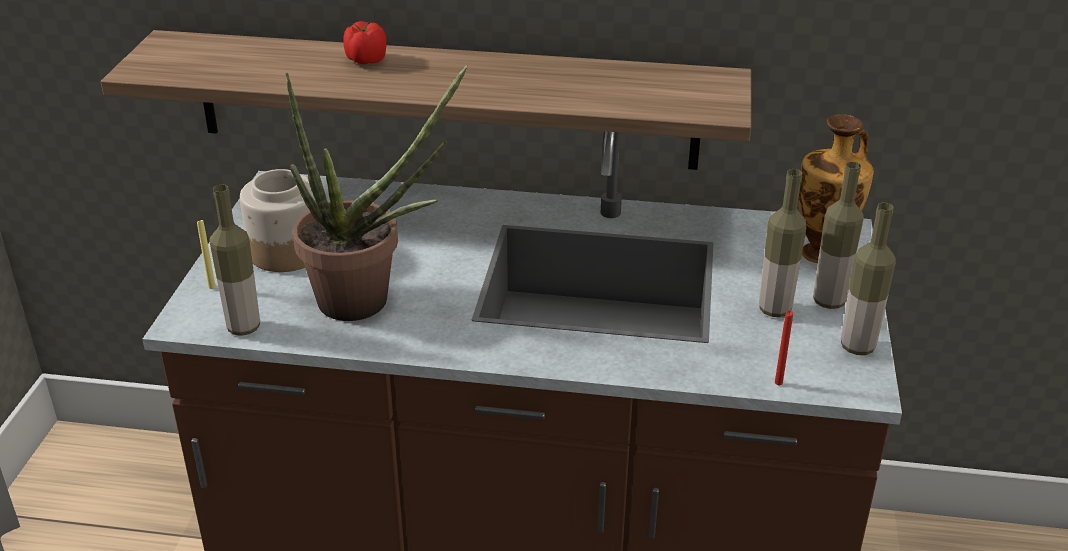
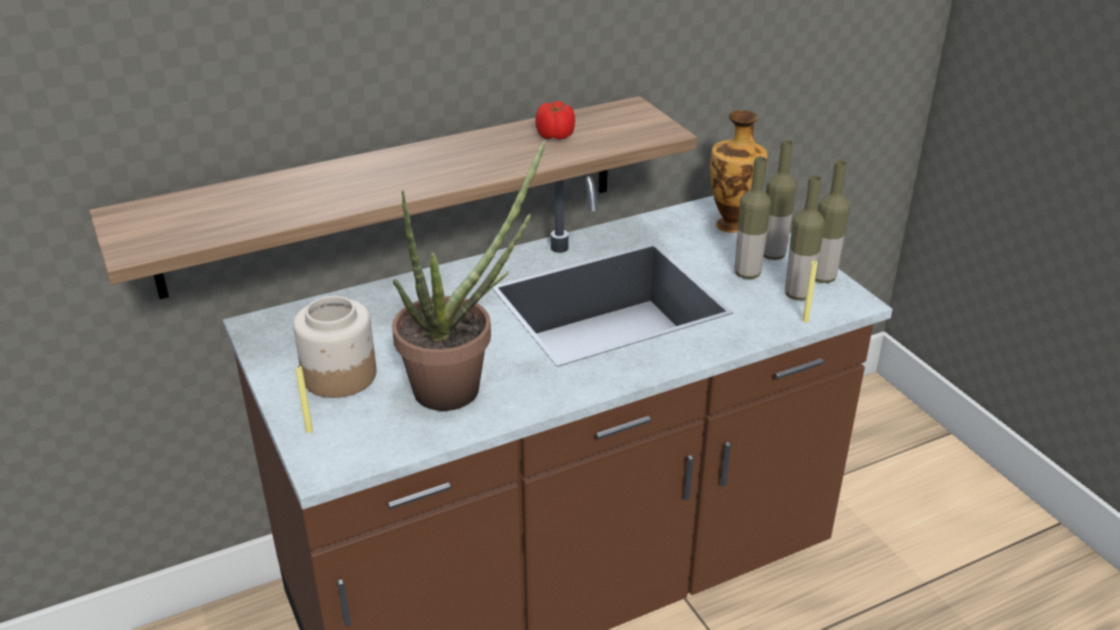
camera: 35 degrees left, 0 degrees up
bottle [209,184,260,336] -> bottle moved to [785,175,825,301]
tomato [343,21,387,64] -> tomato moved to [535,101,575,140]
red candle [775,310,793,385] -> yellow candle [802,260,817,322]

